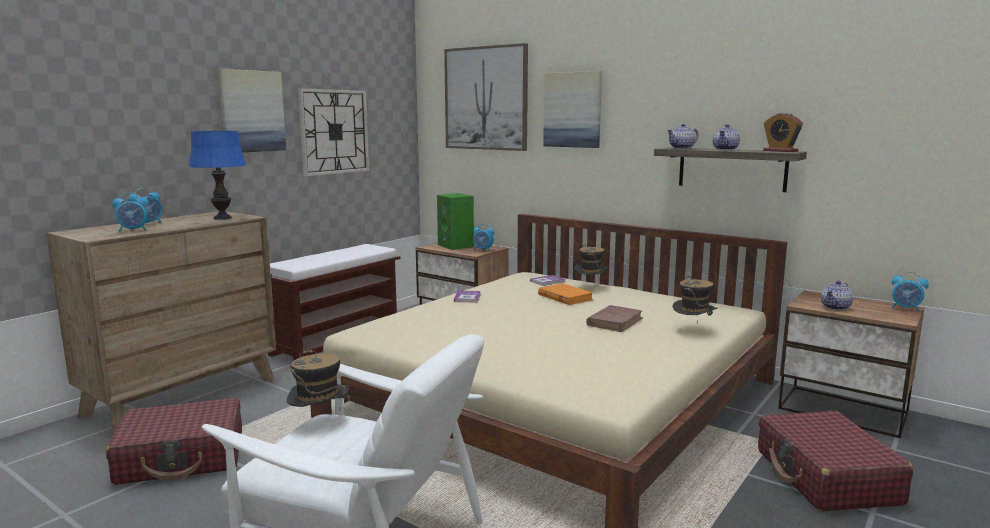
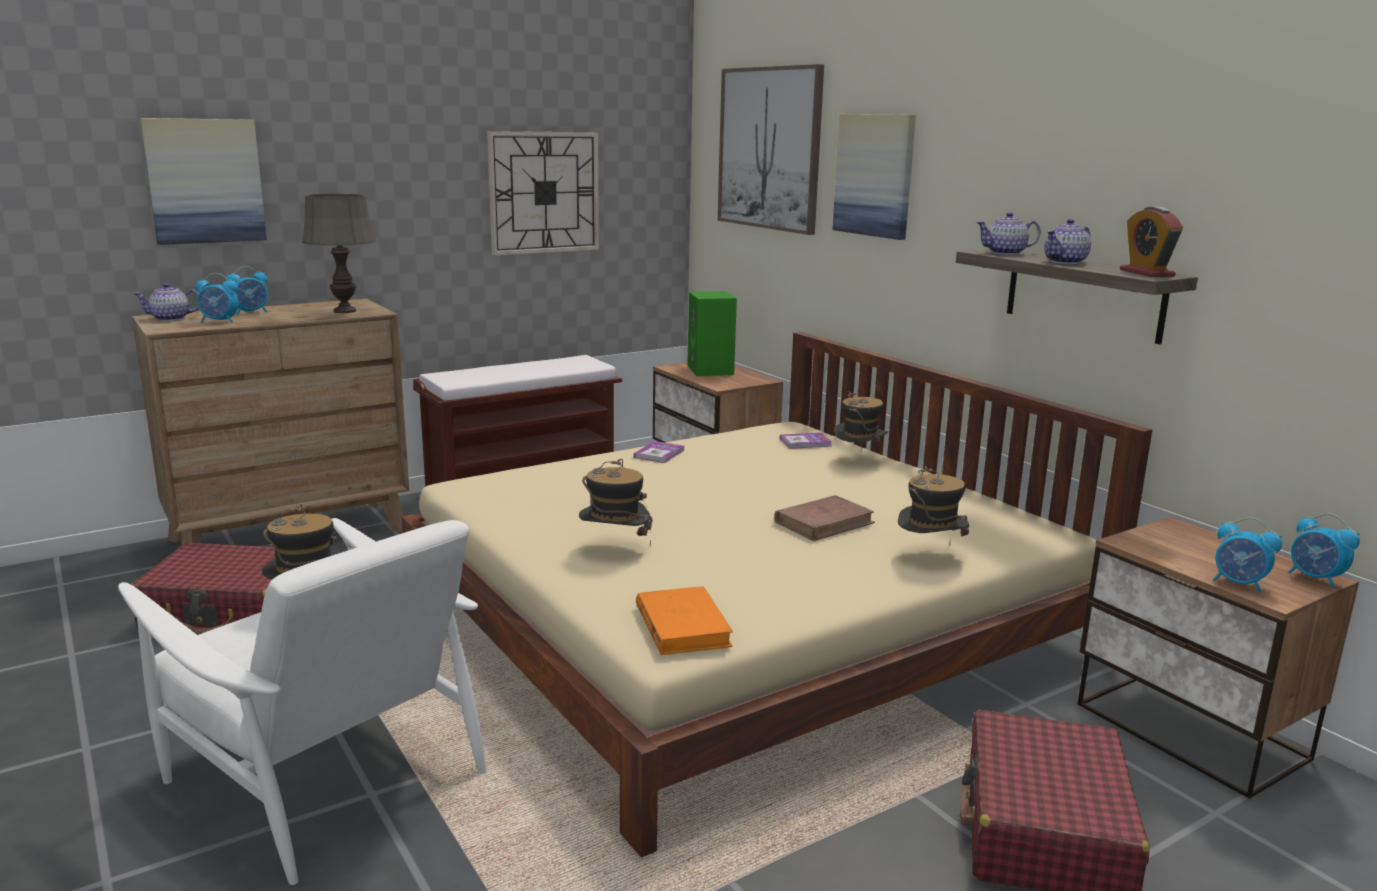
camera: 20 degrees right, 5 degrees up
blue table lamp [189,131,246,220] -> grey table lamp [302,194,376,313]
picture [217,69,286,152] -> picture moved to [140,118,267,245]
alarm clock [473,224,494,251] -> alarm clock moved to [1213,517,1282,593]
orange book [538,283,593,305] -> orange book moved to [636,586,733,655]
teapot [821,281,853,311] -> teapot moved to [133,283,199,321]
none -> hat [579,459,653,547]

